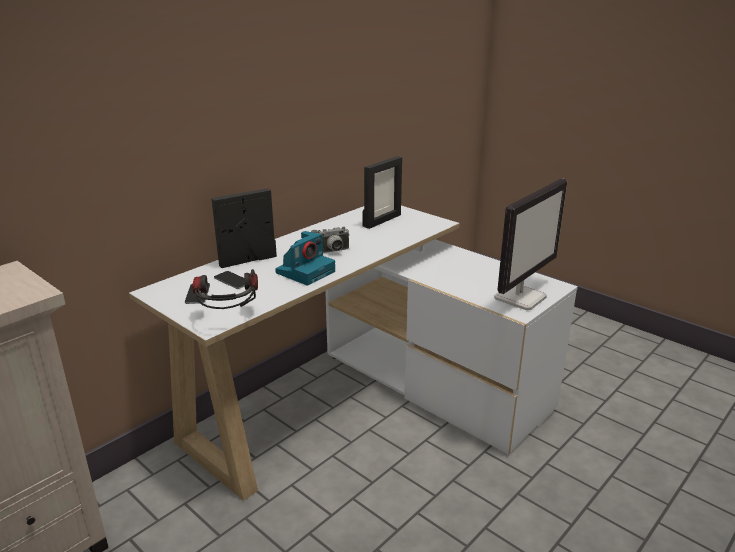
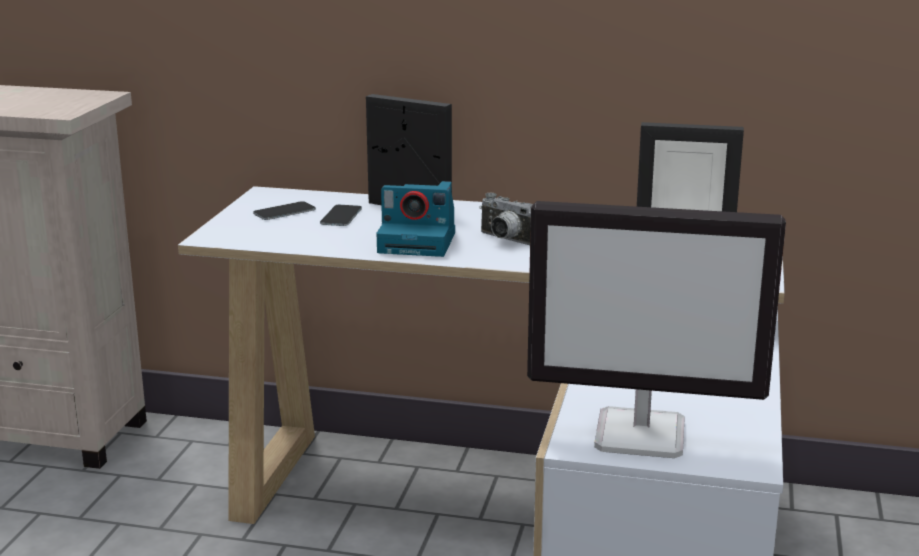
camera: 60 degrees right, 5 degrees down
headphones [192,269,258,309] -> none

